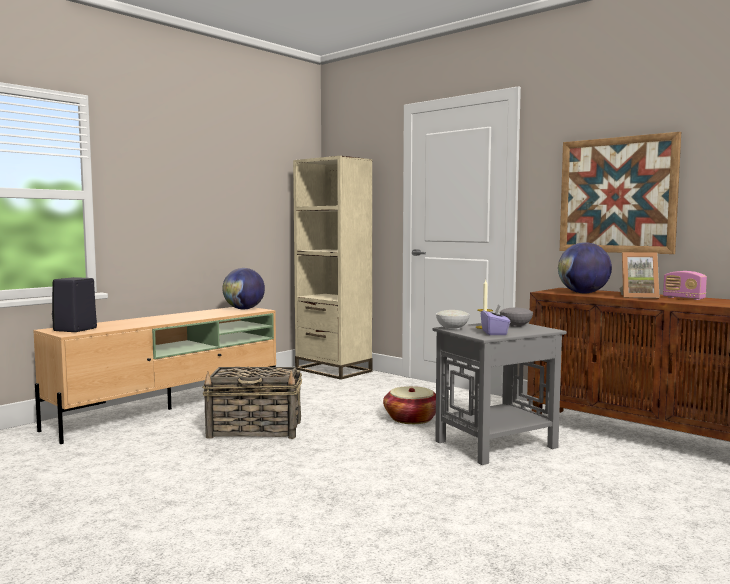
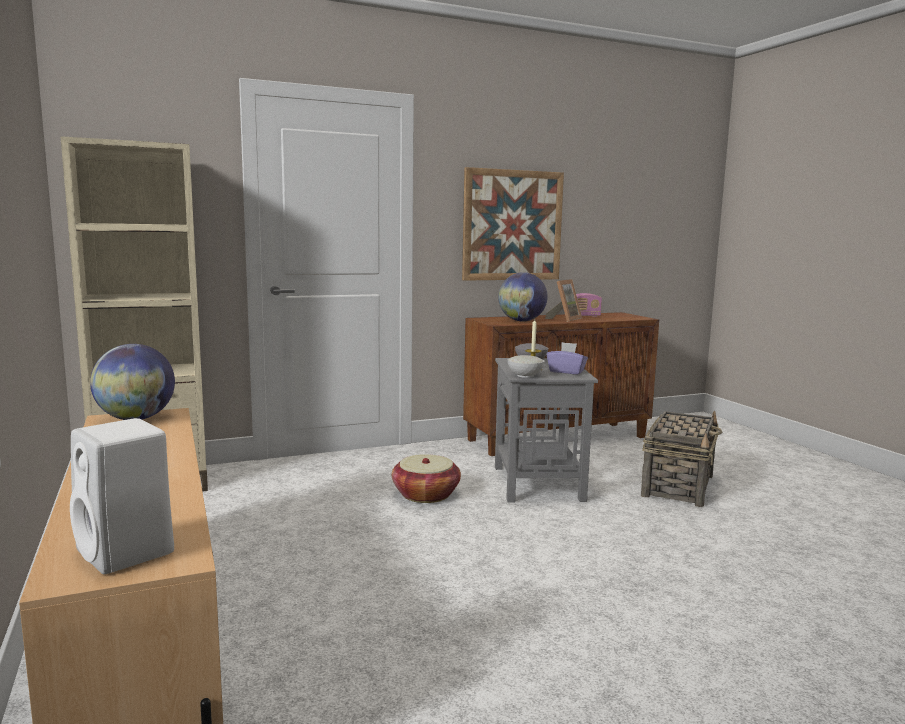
camera: 65 degrees left, 5 degrees up
black speaker [52,277,97,332] -> white speaker [70,418,174,574]
basket [202,366,302,439] -> basket moved to [641,411,722,507]

